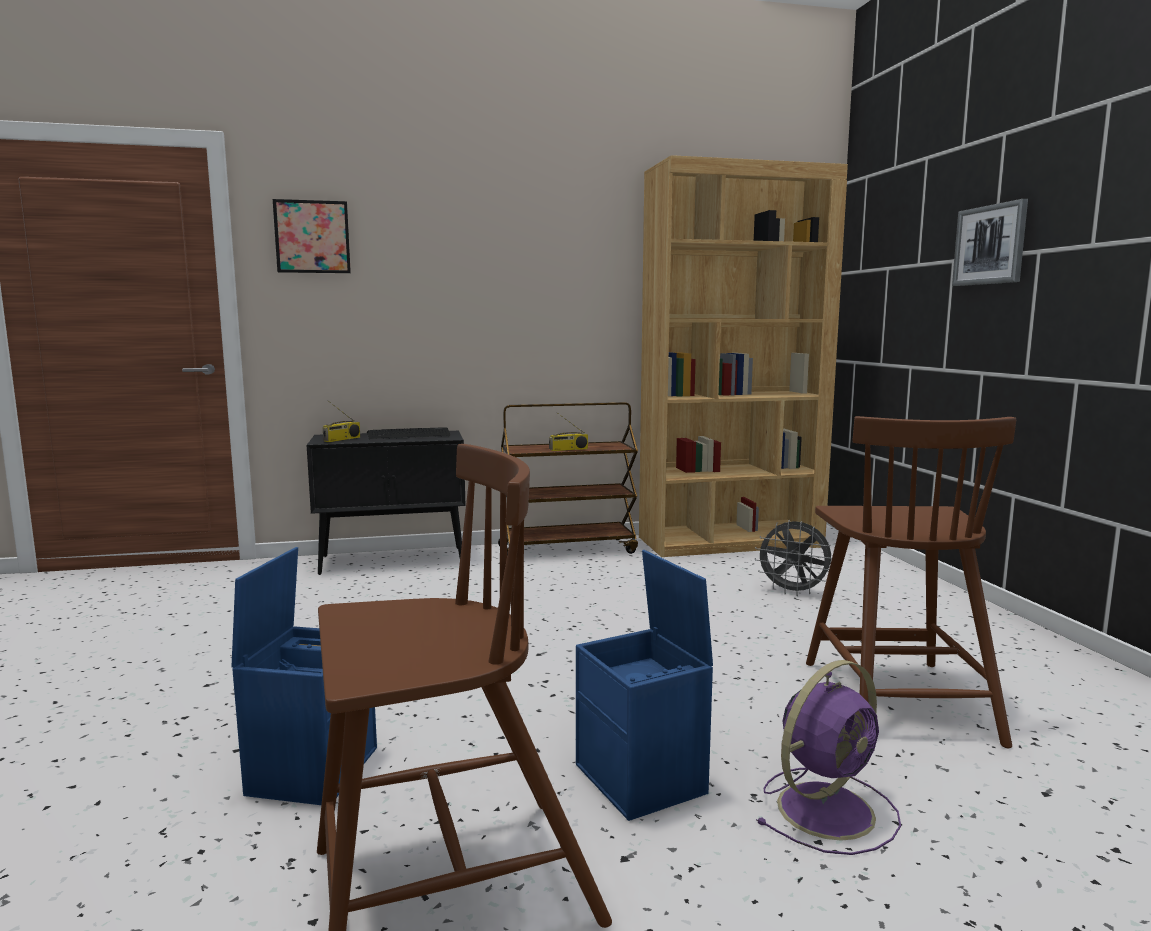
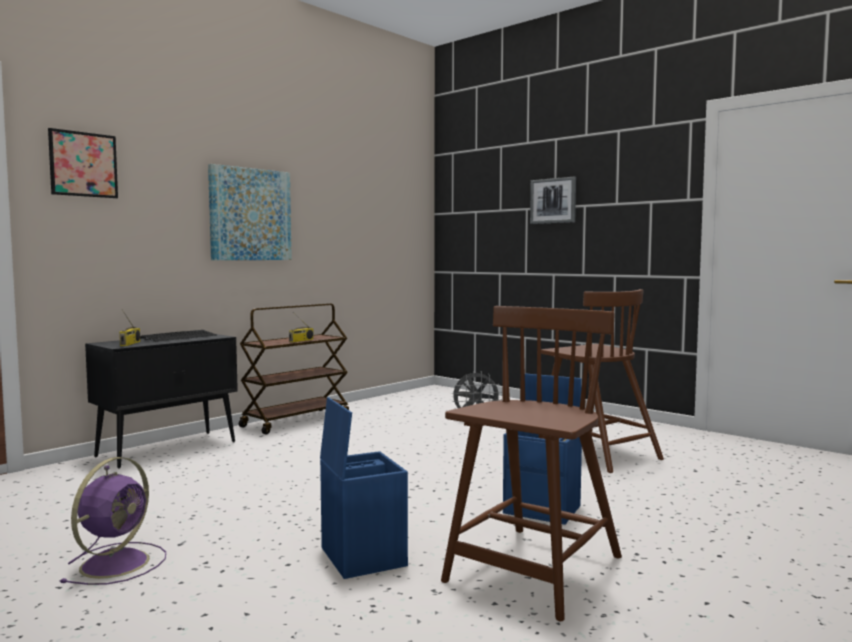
camera: 35 degrees left, 5 degrees down
brown bookcase [639,155,848,557] -> none
purple fan [756,660,901,855] -> purple fan moved to [60,457,166,585]
none -> picture [208,164,292,260]

